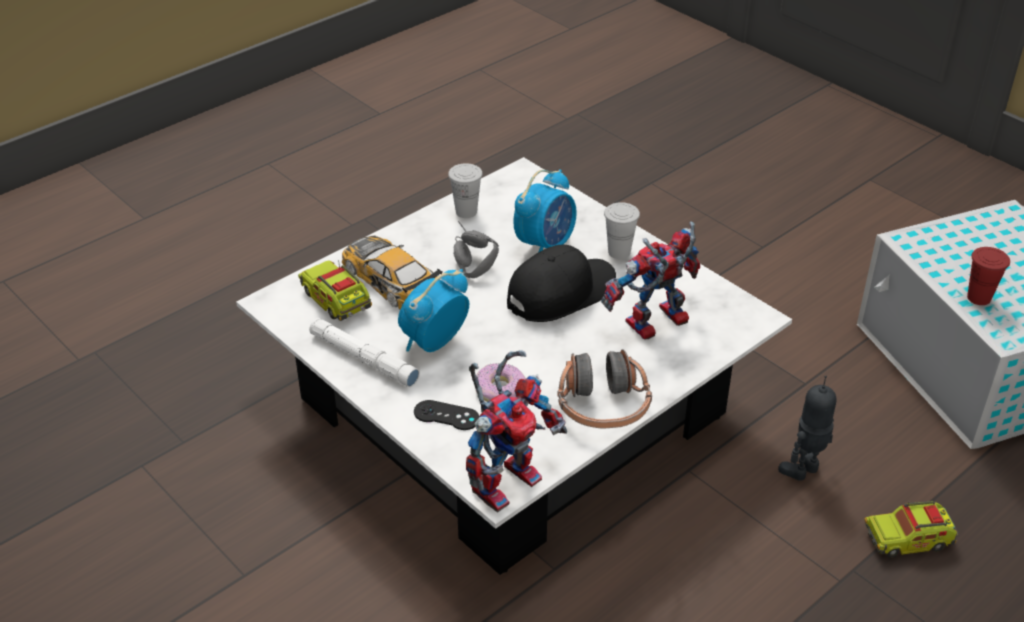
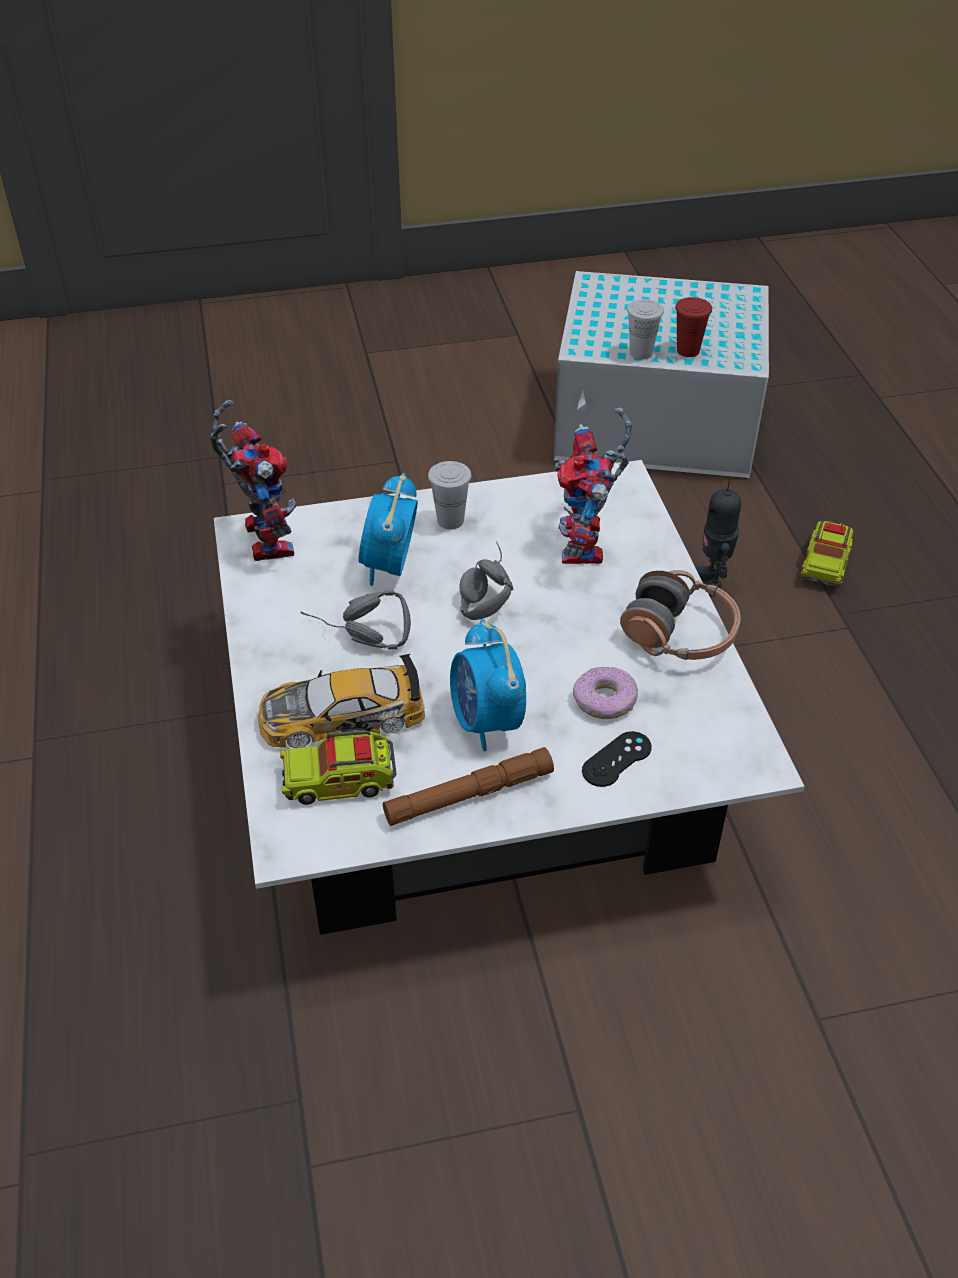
camera: 60 degrees left, 5 degrees up
white flashlight [309,318,420,387] -> brown flashlight [383,747,554,826]
white cup [448,163,483,218] -> white cup moved to [627,299,664,360]
toy robot [466,350,567,513] -> toy robot moved to [210,400,297,561]
black cap [507,245,616,322] -> grey headphones [459,542,514,620]
alarm clock [513,169,577,252] -> alarm clock turned 150 degrees counterclockwise [358,473,418,586]

